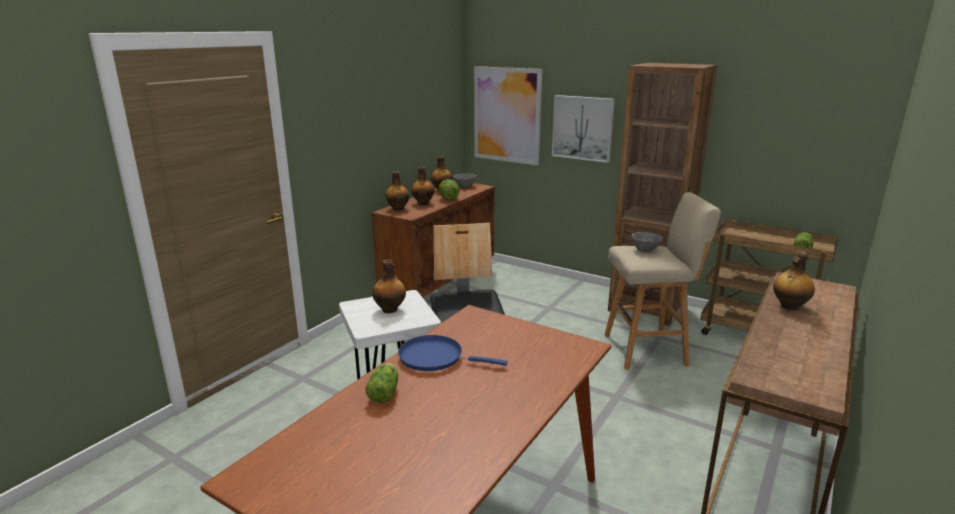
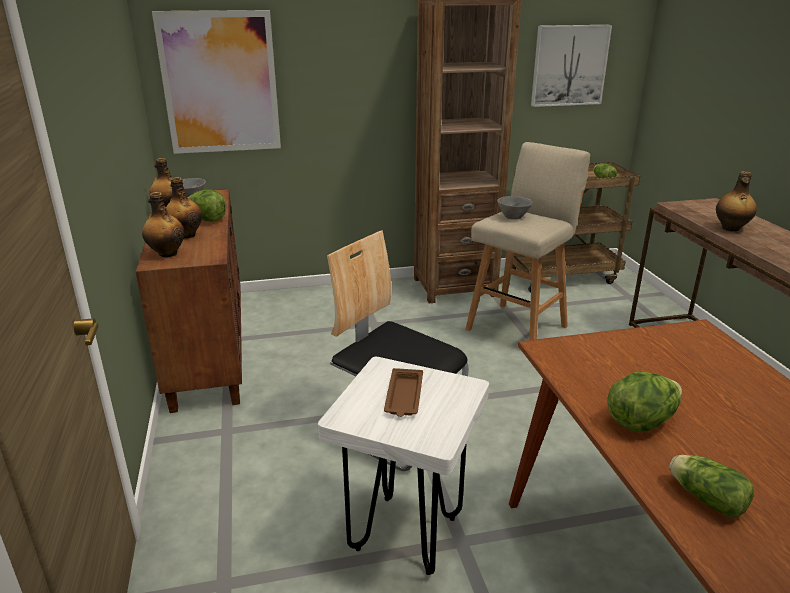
camera: 45 degrees left, 5 degrees up
bottle [372,259,406,313] -> brown tray [384,368,423,417]
blue frying pan [398,335,507,371] -> lettuce [607,372,682,431]
picture [552,95,615,163] -> picture moved to [531,25,612,107]

